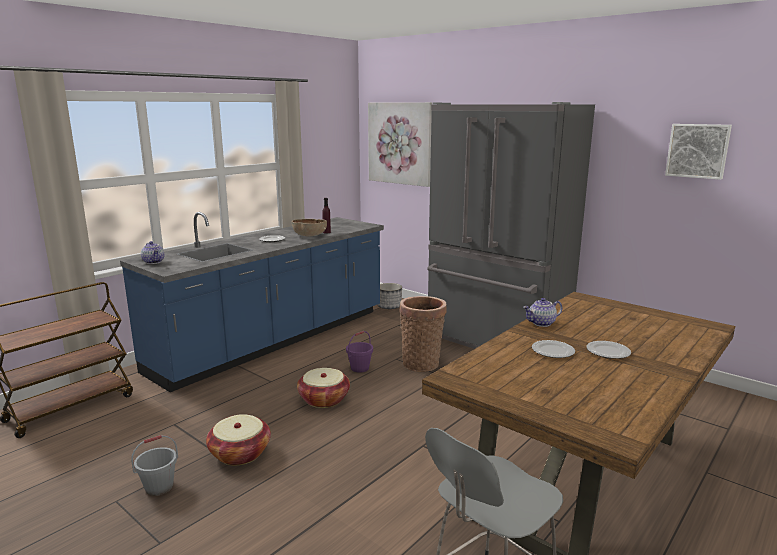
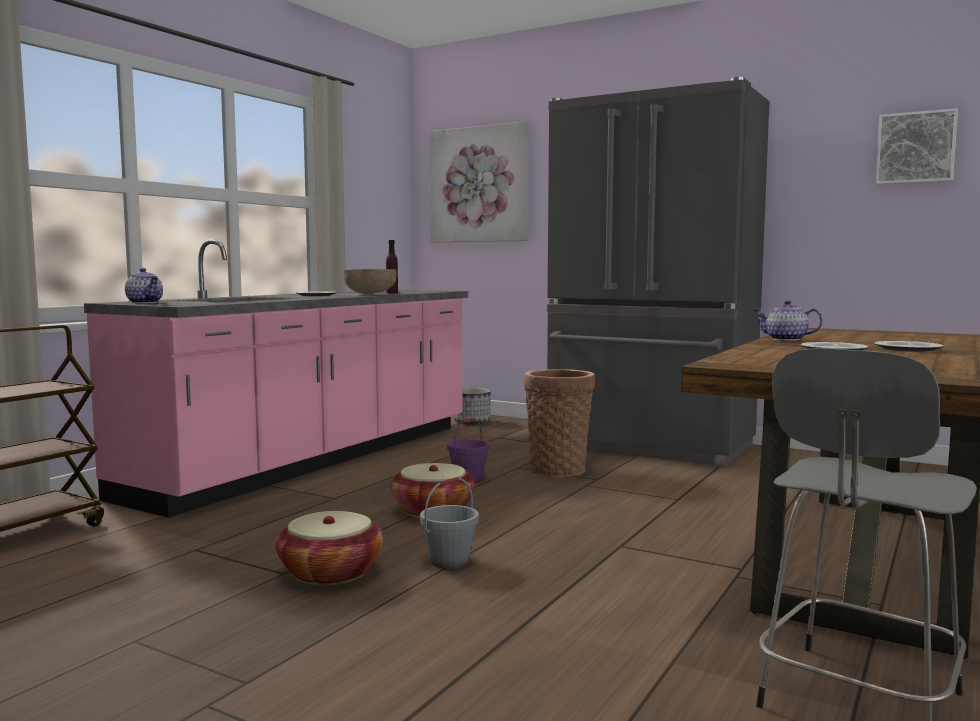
camera: 10 degrees left, 10 degrees down
blue counter [120,212,384,392] -> pink counter [84,239,468,518]
grey bucket [131,435,178,496] -> grey bucket moved to [420,477,479,569]
teapot [523,298,562,327] -> teapot turned 60 degrees clockwise [754,300,823,341]

